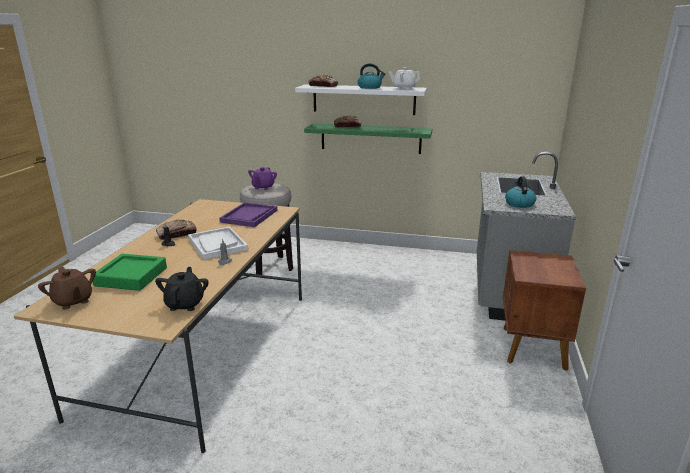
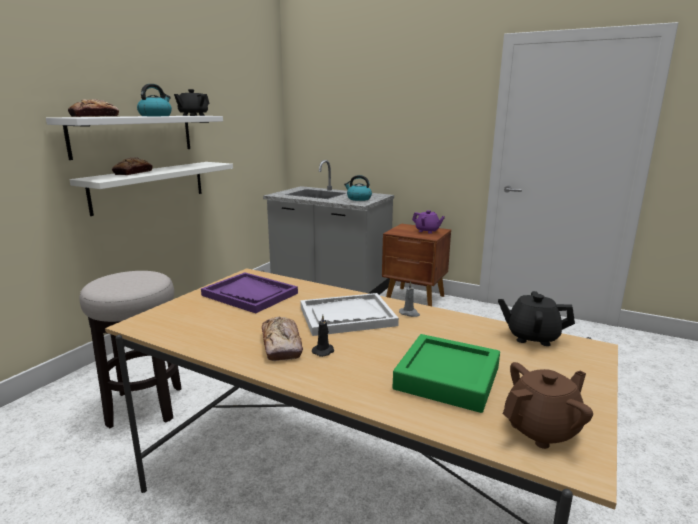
camera: 75 degrees left, 5 degrees down
purple teapot [248,167,277,190] -> purple teapot moved to [412,210,445,234]
green shelf [304,123,433,154] -> white shelf [69,162,233,216]
white teapot [388,67,421,90] -> black teapot [174,89,210,116]

